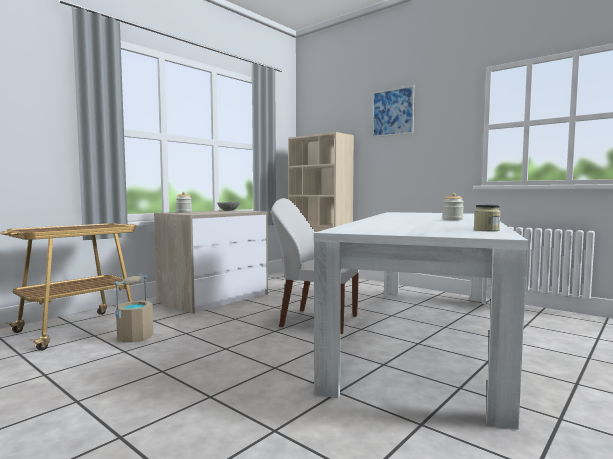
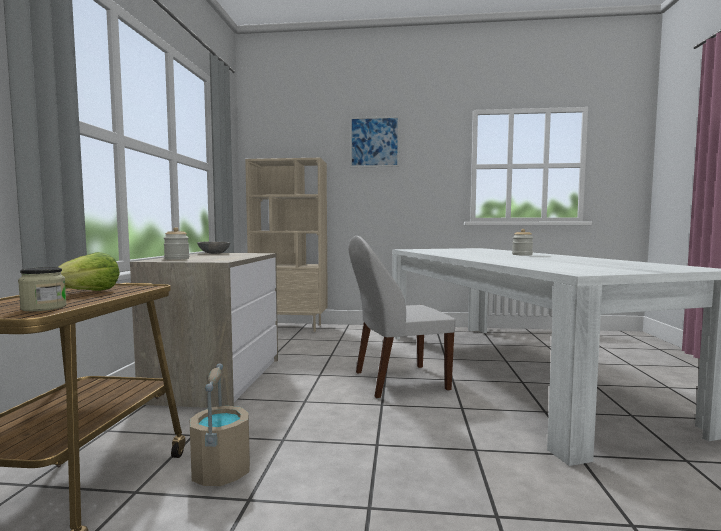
camera: 35 degrees left, 0 degrees up
jar [474,205,500,231] -> jar moved to [18,267,67,311]
none -> lettuce [59,252,120,291]

